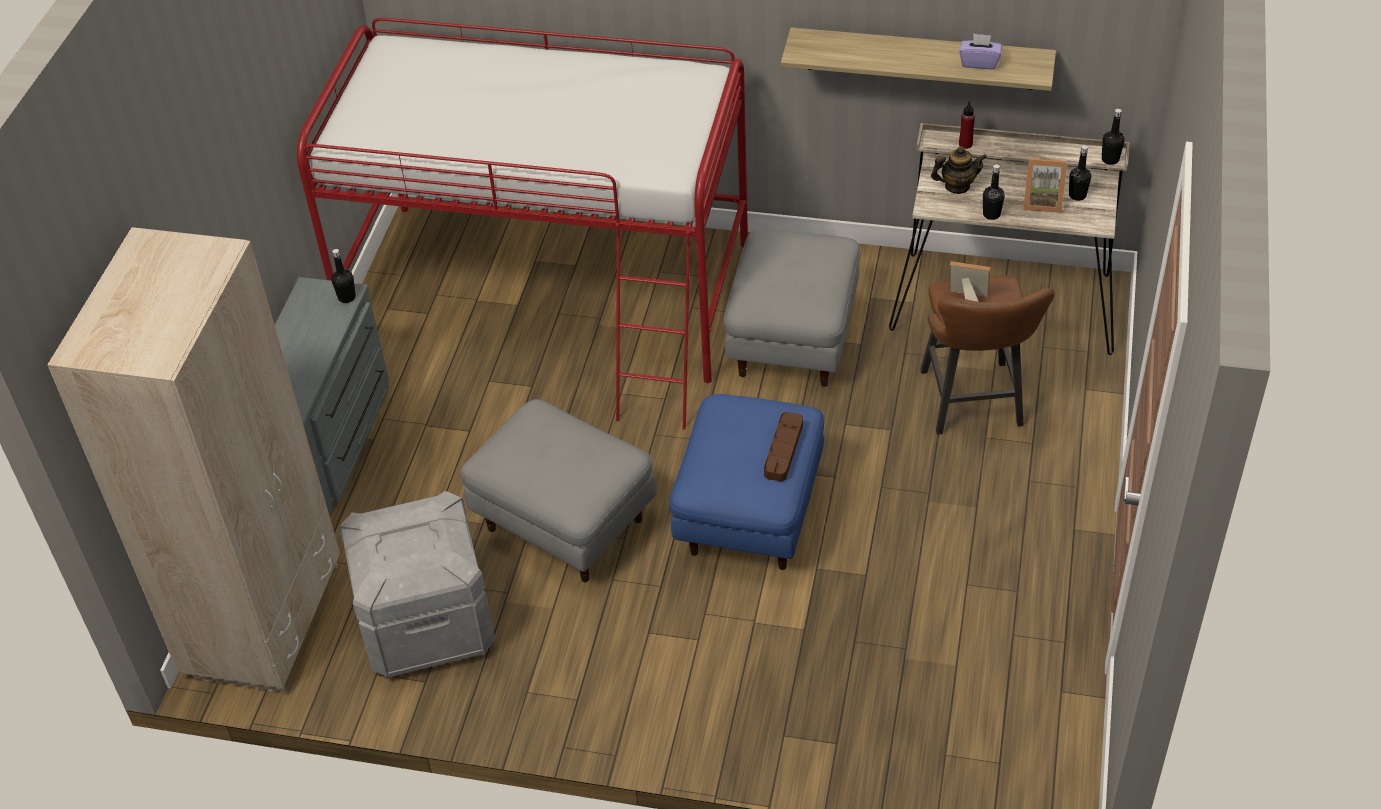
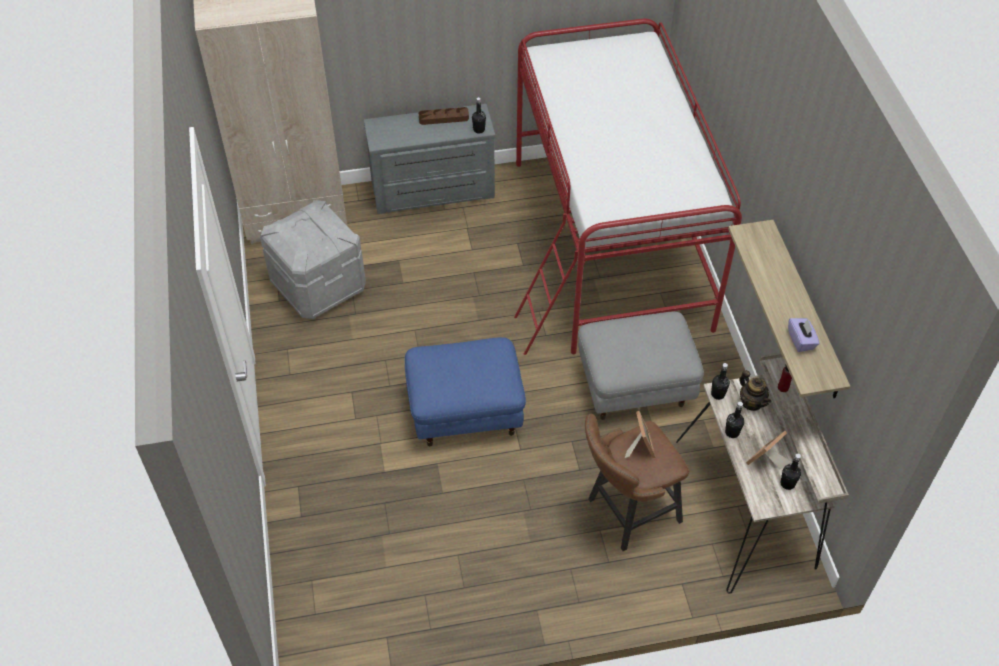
camera: 65 degrees right, 5 degrees up
grey ottoman [460,399,657,582] -> none
brown tray [764,412,803,481] -> brown tray moved to [419,107,469,125]
picture frame [1023,158,1067,213] -> picture frame turned 60 degrees clockwise [746,431,789,469]
black bottle [1102,109,1124,165] -> black bottle moved to [711,363,730,400]

